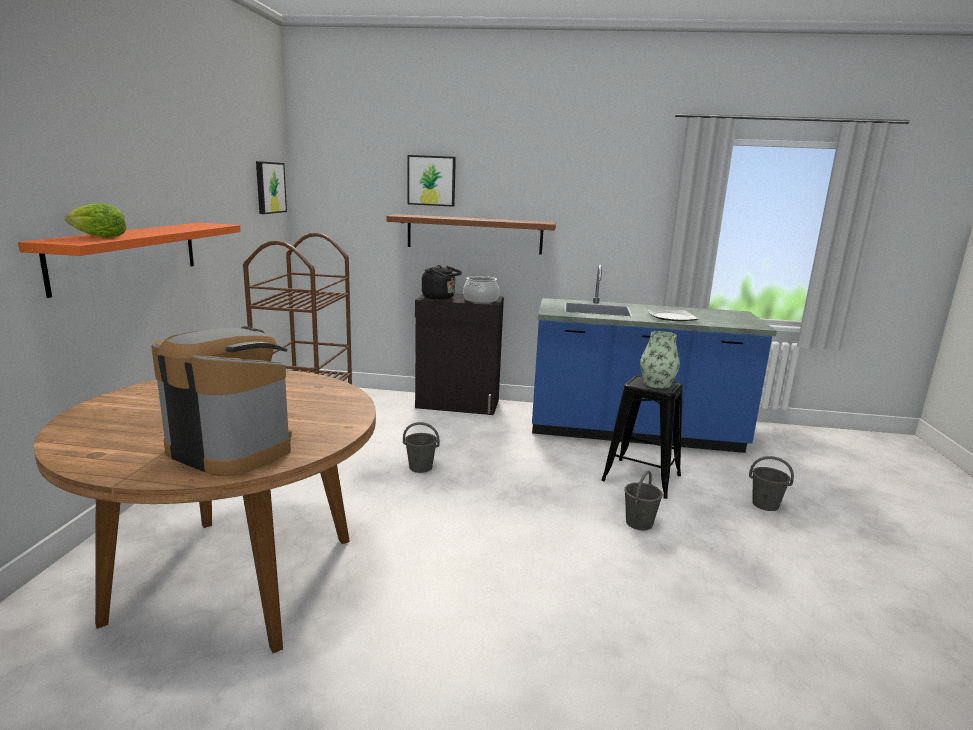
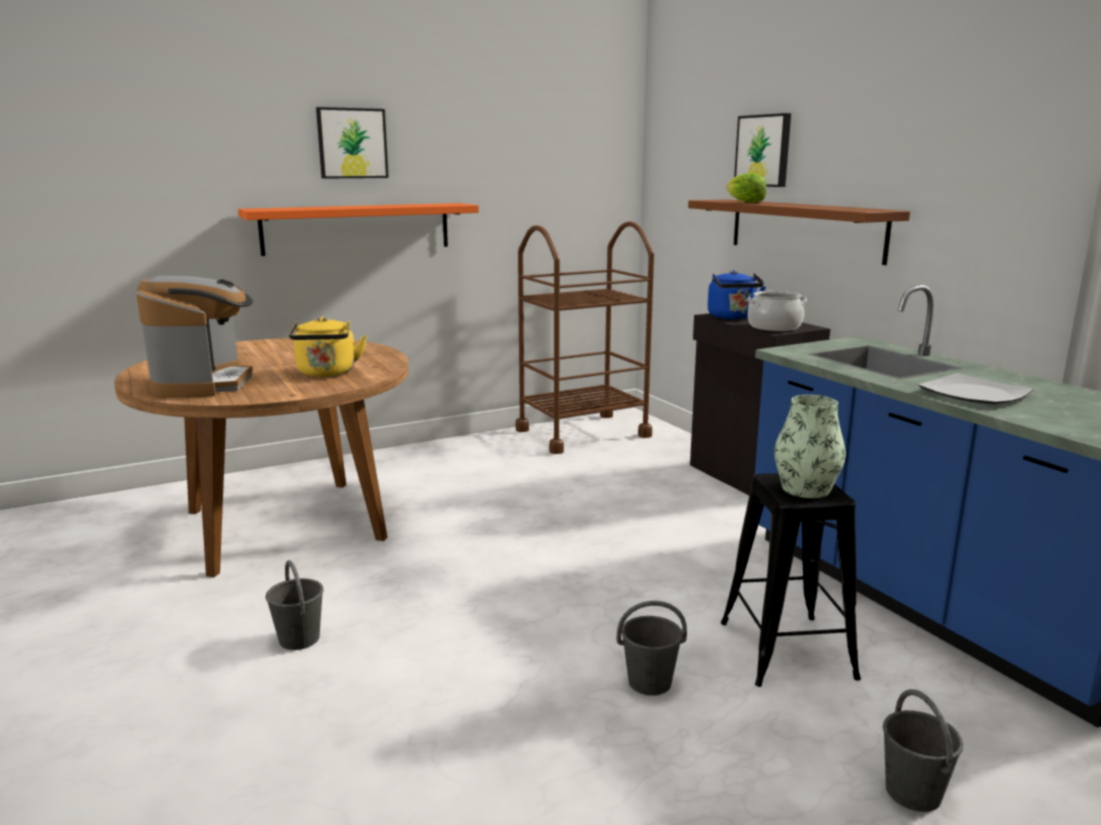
camera: 55 degrees right, 0 degrees up
lettuce [65,203,127,238] -> lettuce moved to [726,173,766,203]
picture [256,161,287,214] -> picture moved to [316,107,389,179]
grey bucket [403,422,440,473] -> grey bucket moved to [266,560,324,650]
black kettle [422,265,462,299] -> blue kettle [708,270,766,319]
none -> yellow kettle [289,317,367,377]

